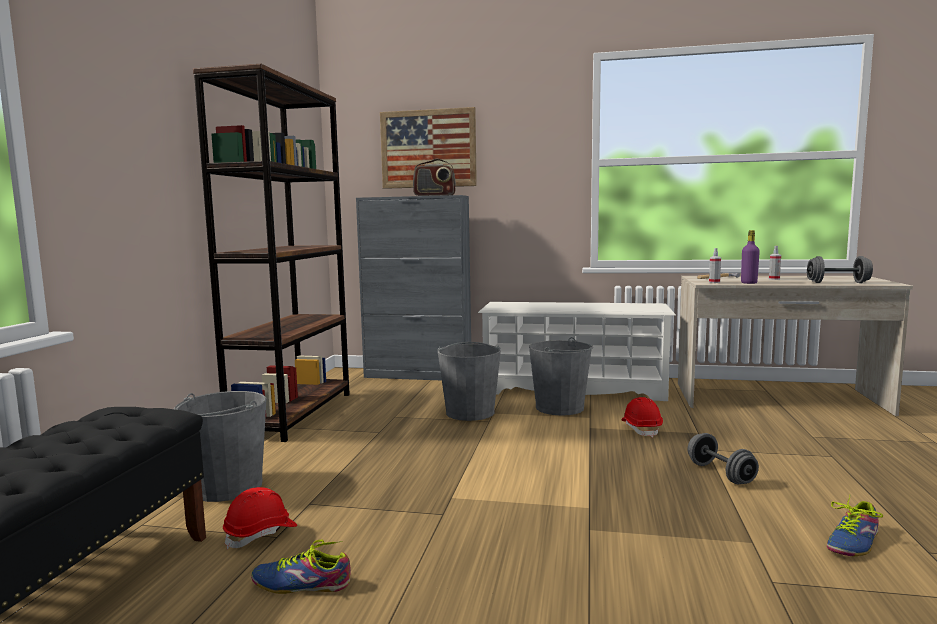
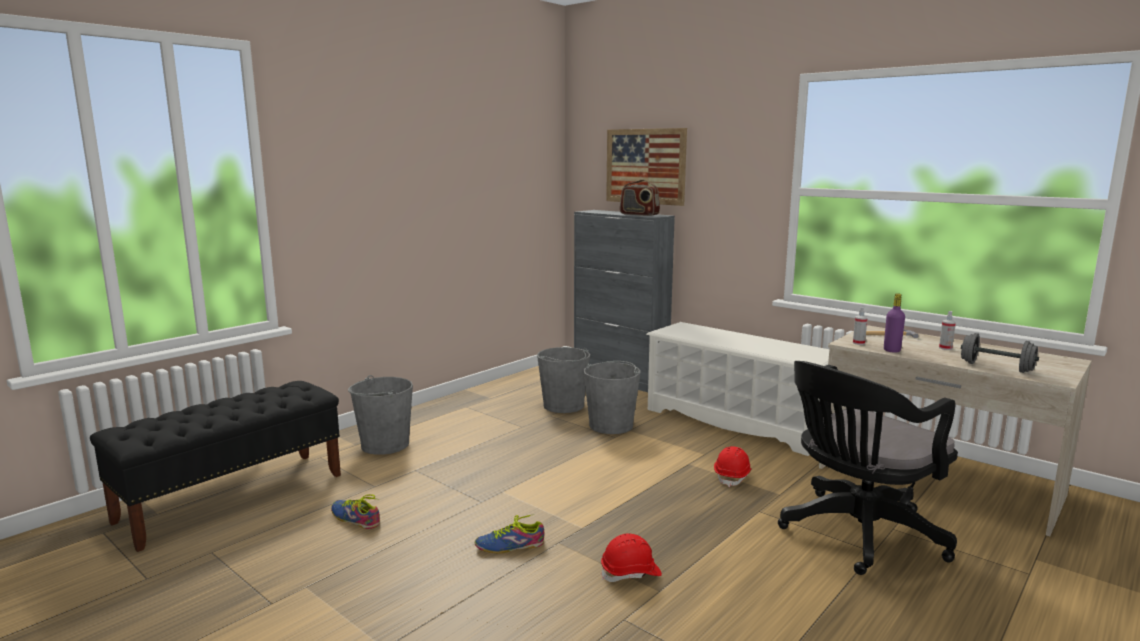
camera: 30 degrees right, 5 degrees up
brown bookcase [193,64,350,442] -> none
red hard hat [223,487,297,549] -> red hard hat moved to [601,533,662,582]
grey bucket [529,337,593,415] -> grey bucket moved to [537,347,590,413]
grey dumbbell [687,433,759,484] -> none
shoe [827,496,883,556] -> shoe moved to [475,514,545,554]
none -> black office chair [778,361,958,575]

